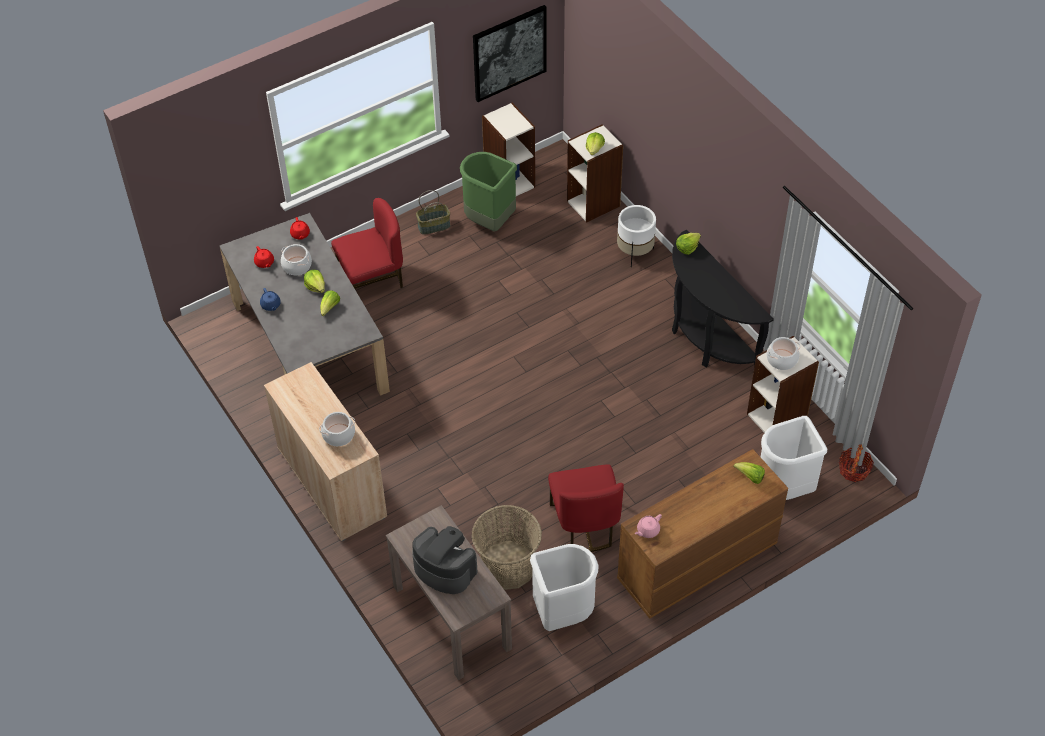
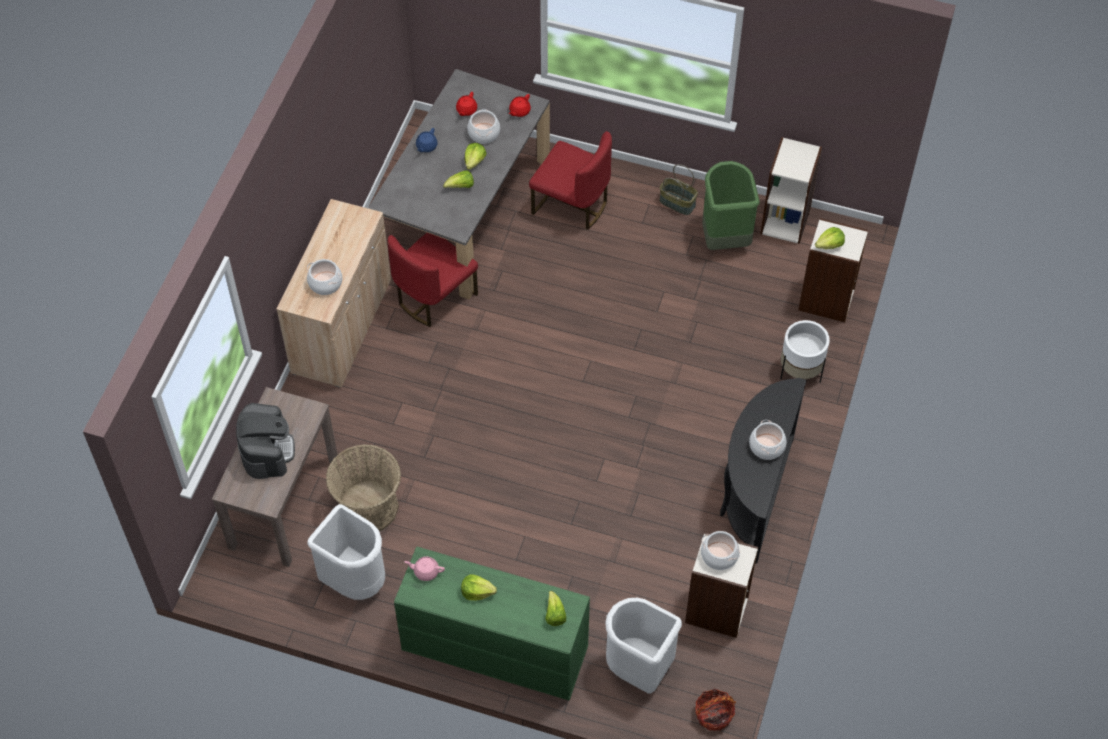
camera: 50 degrees right, 5 degrees up
picture [473,5,547,102] -> none
red chair [548,464,624,552] -> red chair moved to [388,233,478,327]
brown dresser [617,449,788,619] -> green dresser [394,546,590,701]
lettuce [676,233,701,255] -> lettuce moved to [461,574,497,601]
none -> cooking pot [749,420,787,460]

